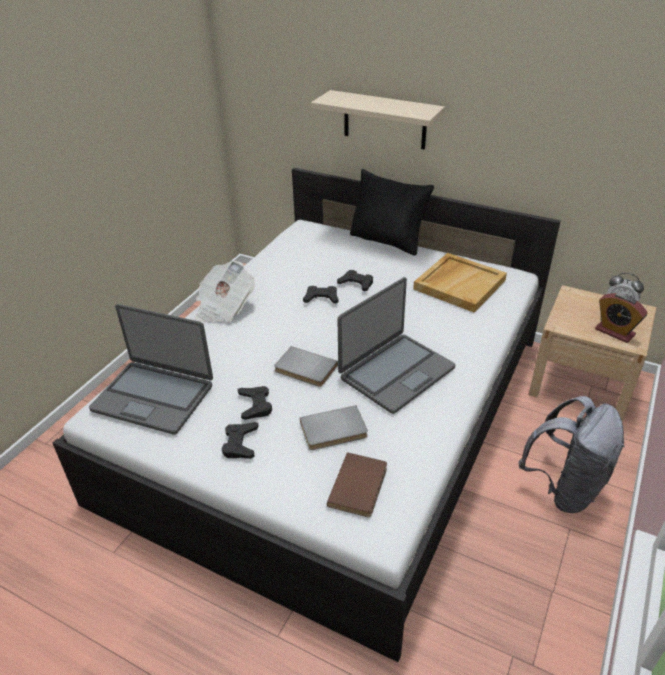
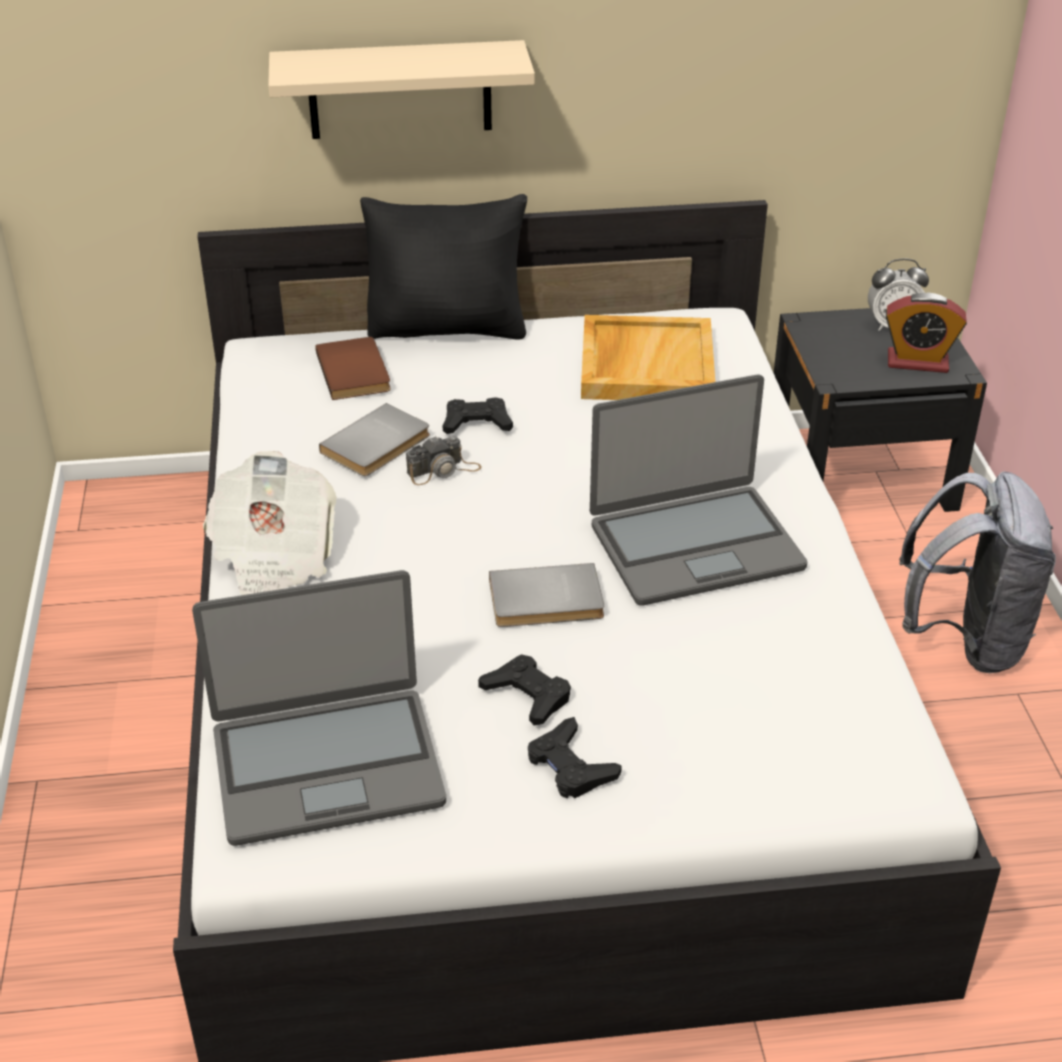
camera: 35 degrees left, 0 degrees up
grey book [300,405,368,450] -> grey book moved to [319,403,430,476]
black game controller [303,286,339,304] -> camera [406,435,481,485]
brown book [327,452,387,517] -> brown book moved to [316,337,391,400]
laptop [337,277,455,414] -> laptop turned 60 degrees clockwise [590,374,807,606]
beige nightstand [528,285,657,422] -> black nightstand [774,308,987,512]

